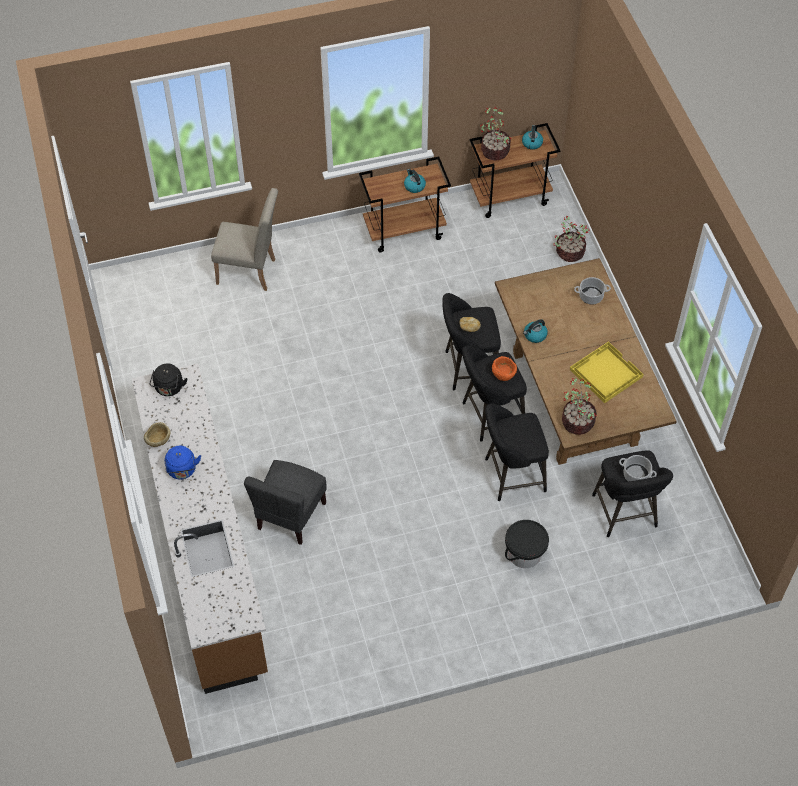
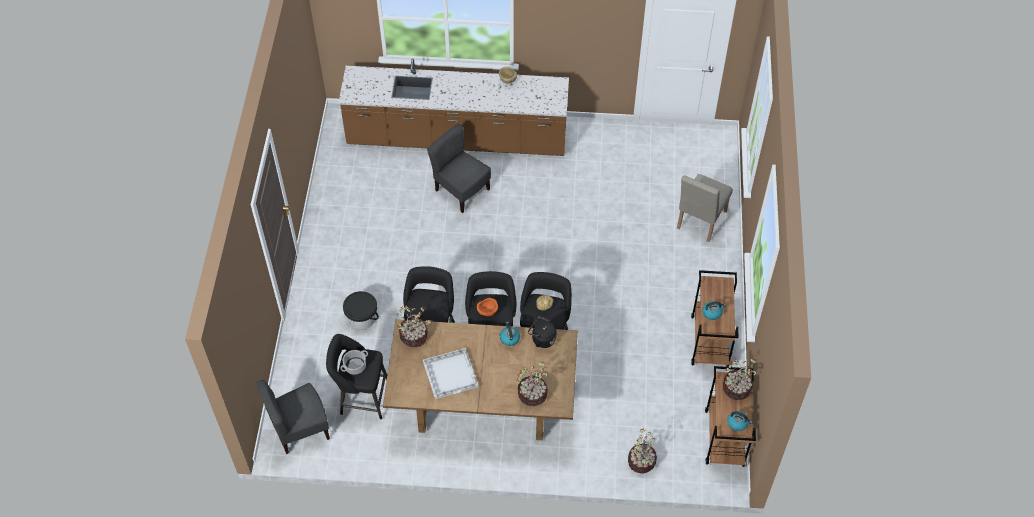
camera: 110 degrees right, 0 degrees up
black kettle [149,363,188,396] -> black kettle moved to [528,316,557,348]
blue kettle [165,446,201,479] -> none
yellow tray [570,341,644,403] -> white tray [423,348,479,399]
cooking pot [574,277,611,304] -> potted plant [517,361,549,406]
none -> grey chair [257,380,330,454]

